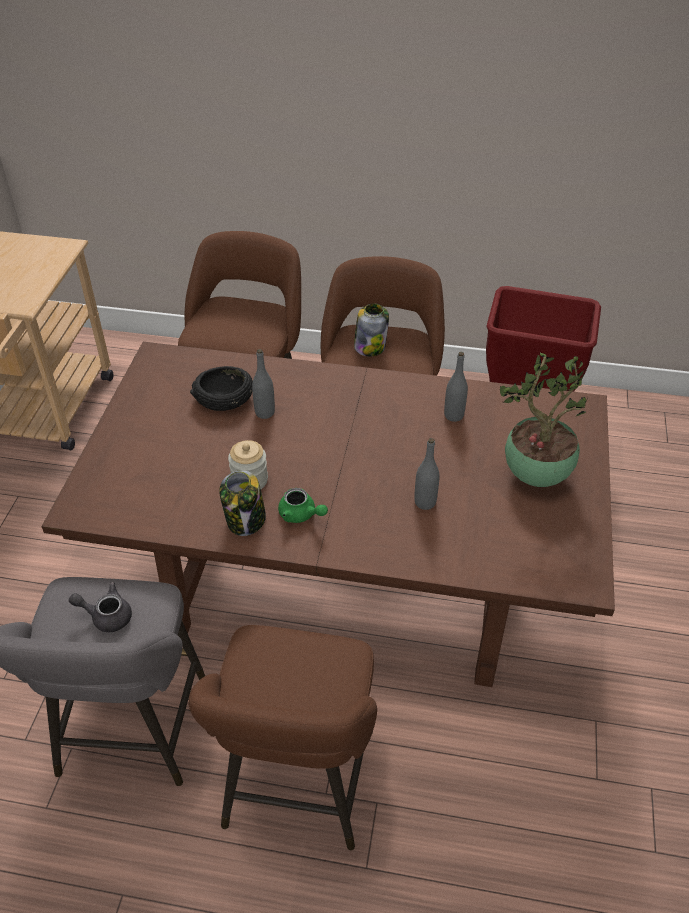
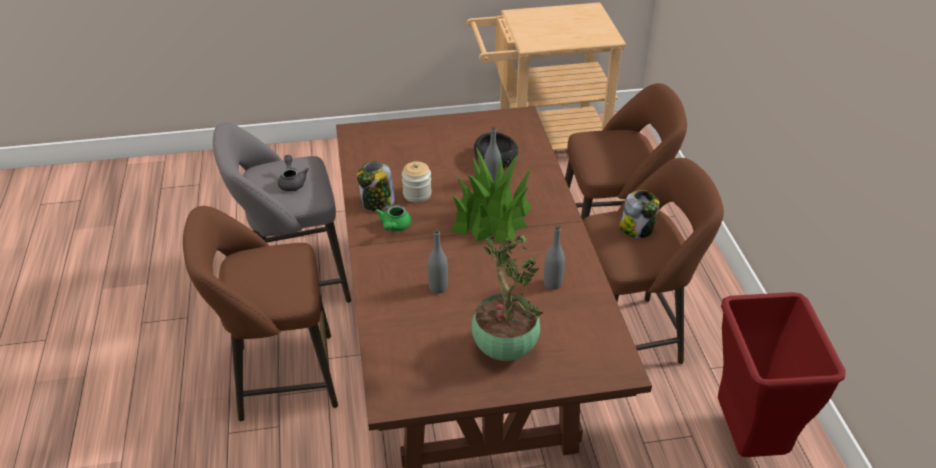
camera: 70 degrees right, 5 degrees down
none -> potted plant [451,147,531,244]

